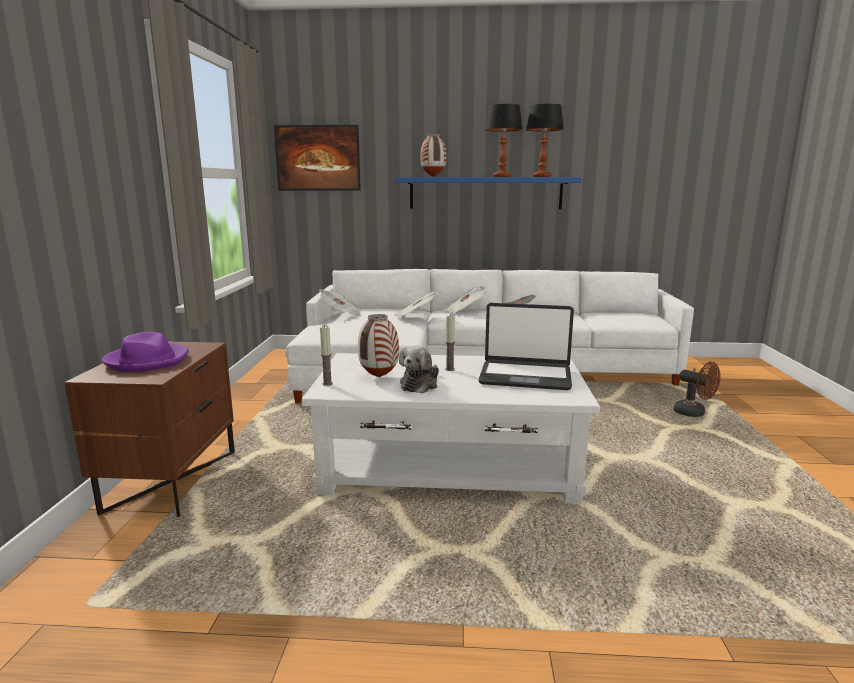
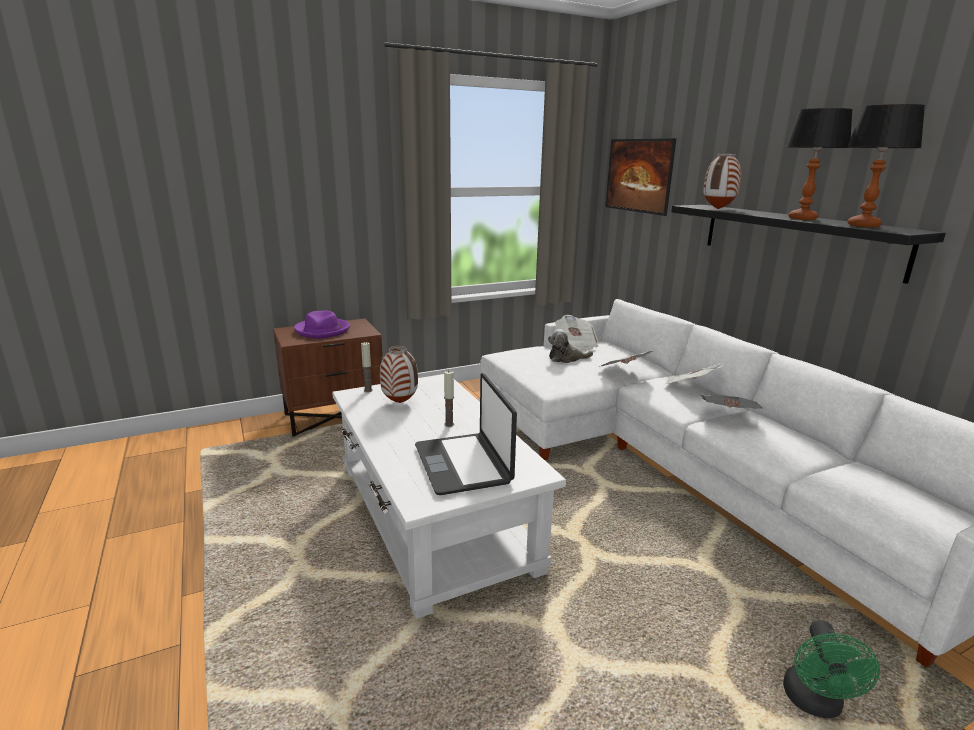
camera: 60 degrees right, 5 degrees up
blue shelf [395,177,582,209] -> black shelf [671,205,946,284]
plush toy [399,345,439,394] -> plush toy moved to [548,329,593,363]
brown fan [673,362,721,417] -> green fan [783,621,880,718]

